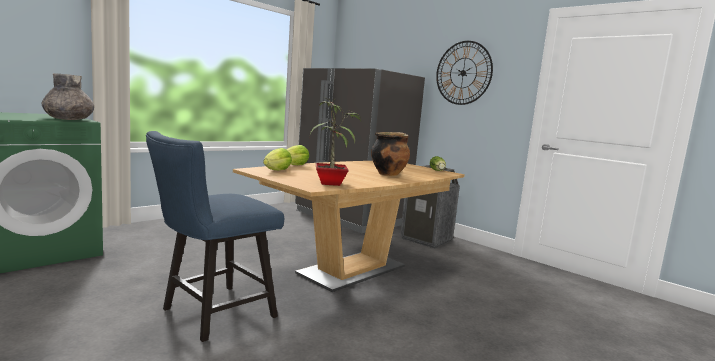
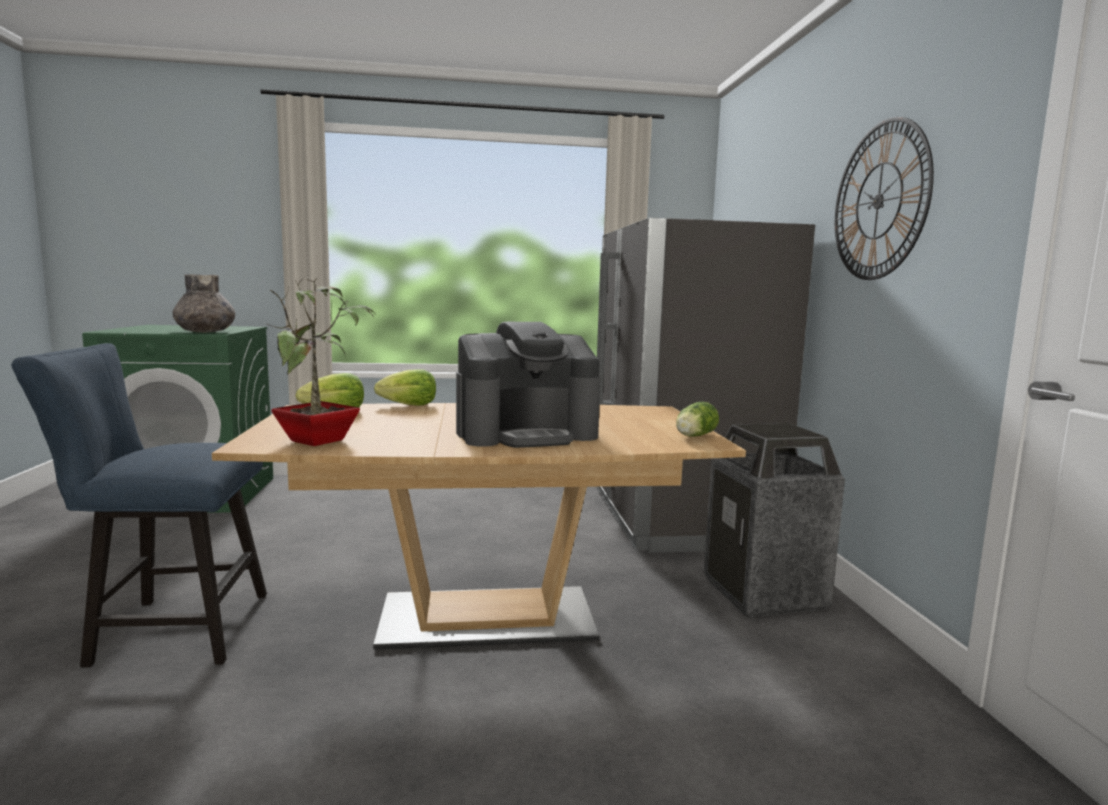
camera: 40 degrees right, 0 degrees up
cooking pot [371,132,410,176] -> coffee machine [456,322,601,448]

